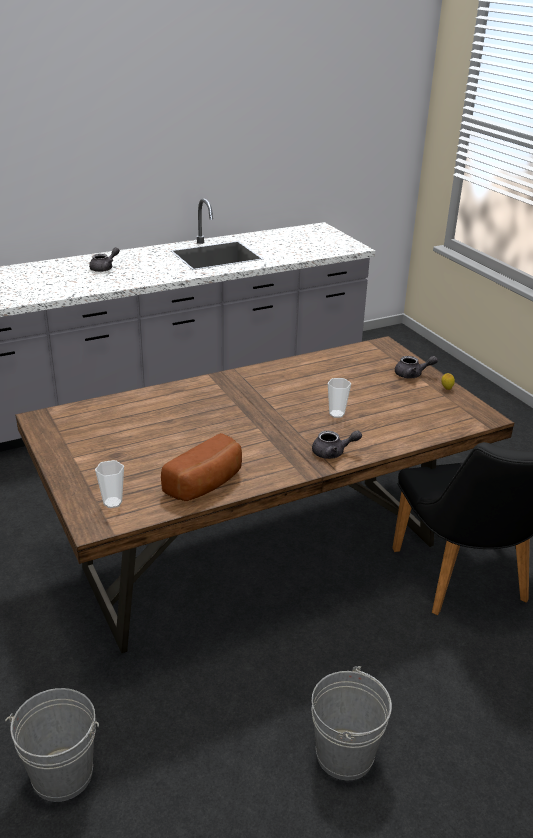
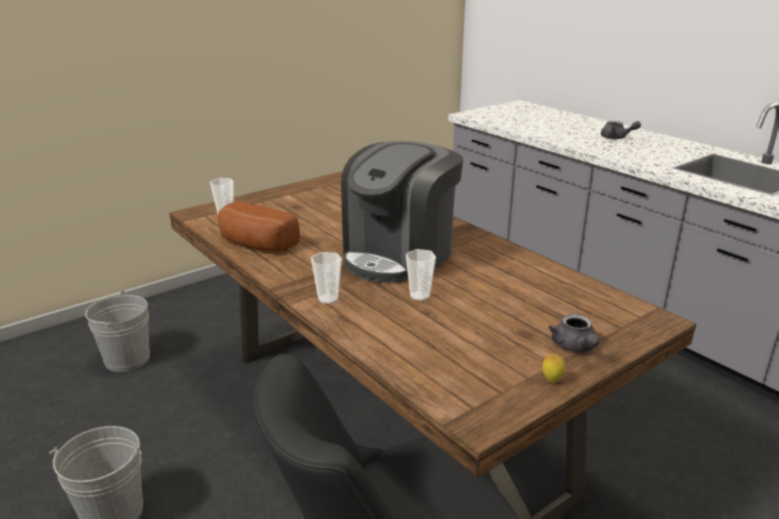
camera: 80 degrees right, 5 degrees down
grey teapot [312,430,362,459] -> cup [311,252,342,304]
none -> coffee machine [341,141,463,283]

